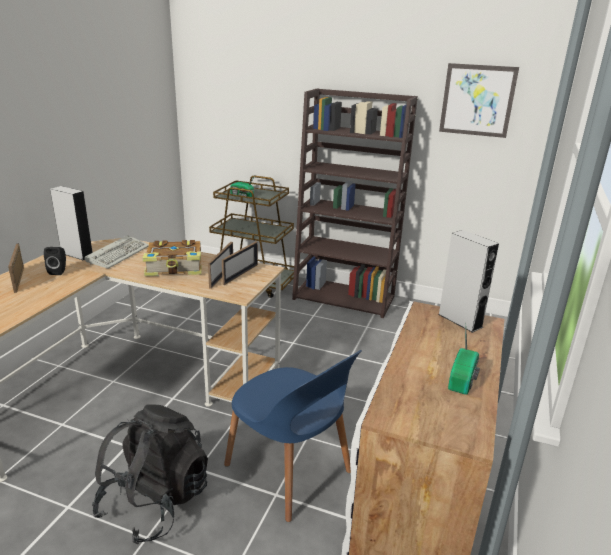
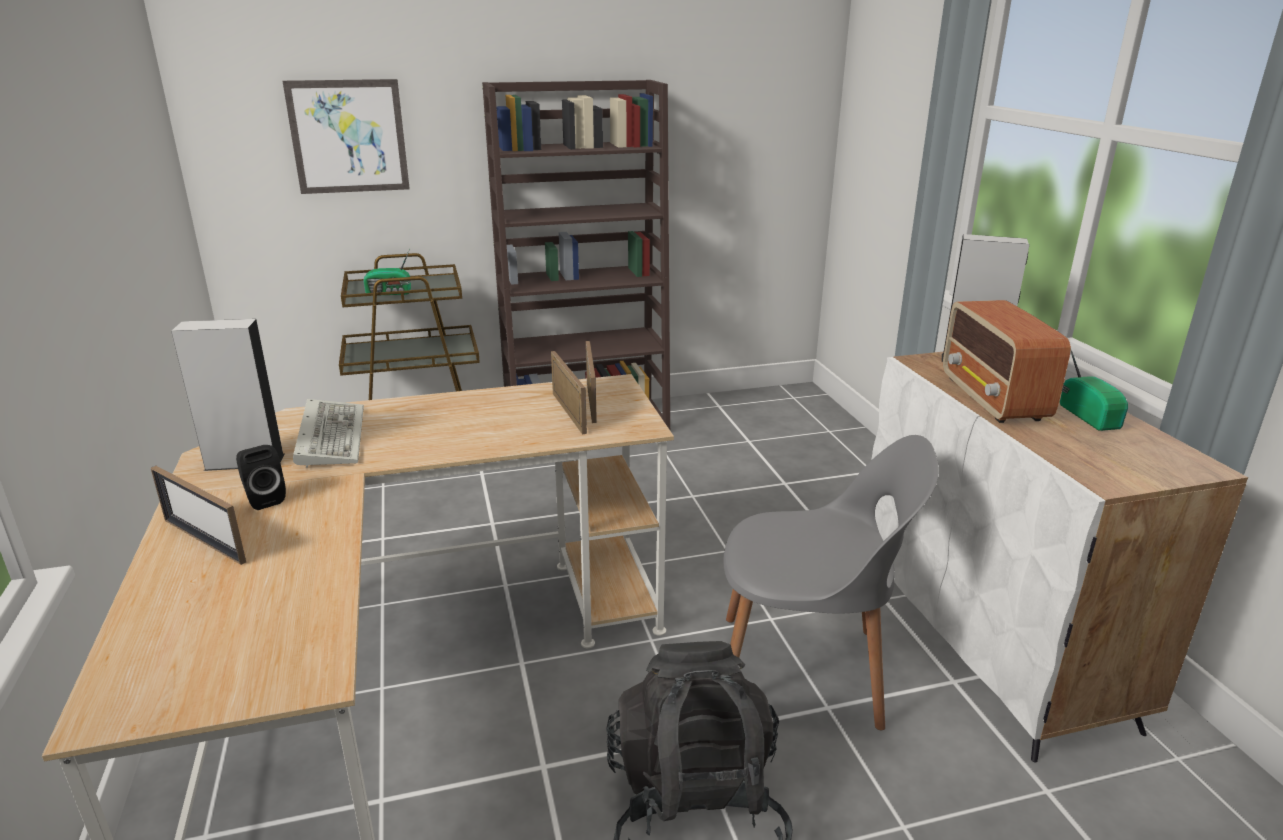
camera: 35 degrees left, 0 degrees up
book [143,240,202,276] -> none
blue chair [224,350,362,522] -> grey chair [724,435,939,730]
picture [439,63,519,138] -> picture moved to [283,79,410,194]
none -> radio [943,300,1071,423]

